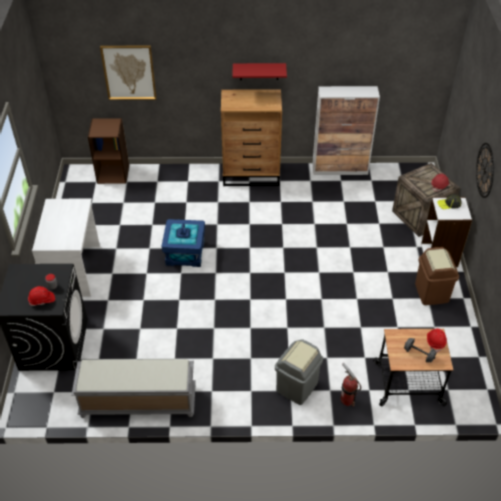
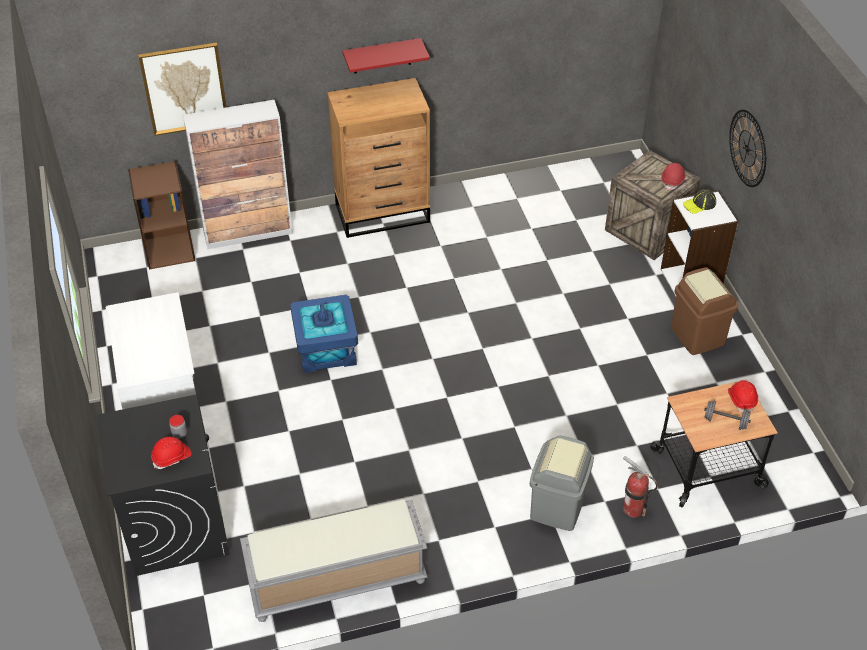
camera: 15 degrees left, 0 degrees up
cabinet [313,86,380,175] -> cabinet moved to [183,100,293,249]

